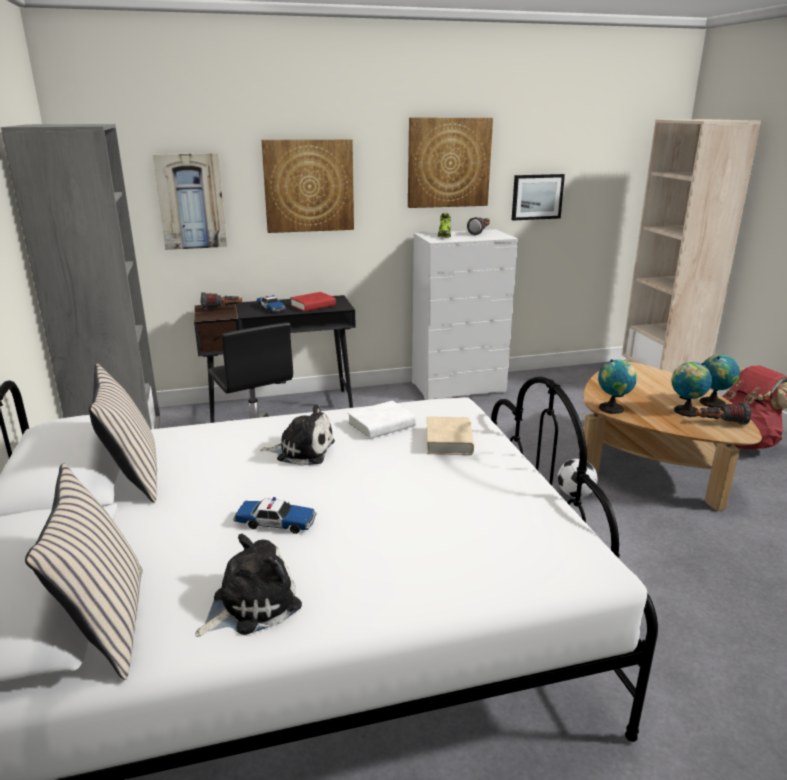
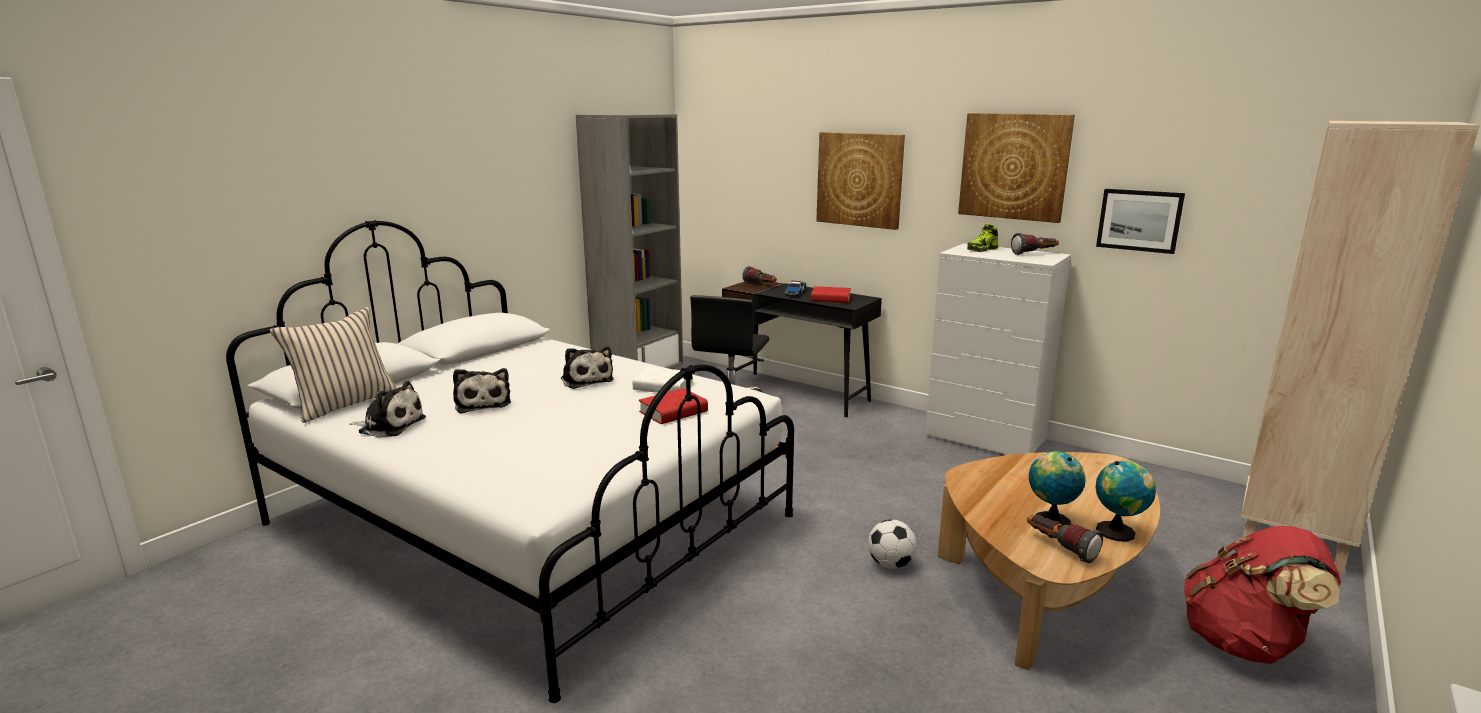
camera: 50 degrees right, 5 degrees down
beige pillow [89,363,157,503] -> none
picture [153,153,227,250] -> none
toy car [233,497,316,534] -> plush toy [453,368,511,413]
beige book [427,416,474,455] -> red book [639,388,708,424]
globe [598,359,637,414] -> none

